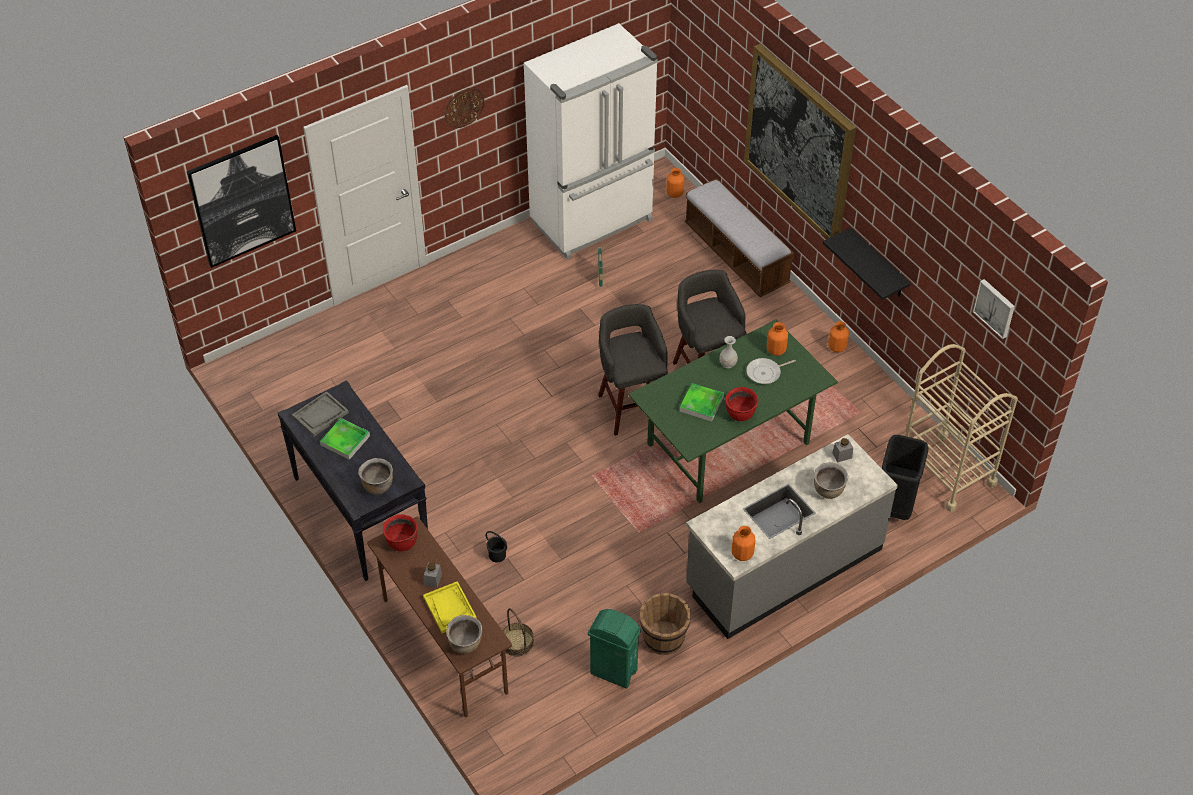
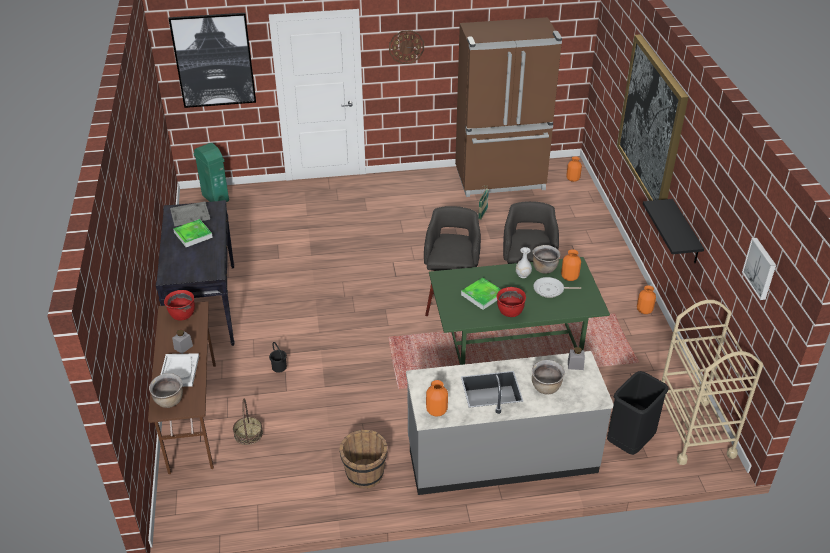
camera: 25 degrees right, 10 degrees down
brown cooking pot [358,458,393,495] -> brown cooking pot moved to [533,245,560,274]
yellow tray [423,581,477,633] -> white tray [160,353,199,387]
white fridge [524,23,658,260] -> brown fridge [455,17,562,197]
green trash can [588,609,641,689] -> green trash can moved to [194,143,229,202]
bench [685,178,794,297] -> none

